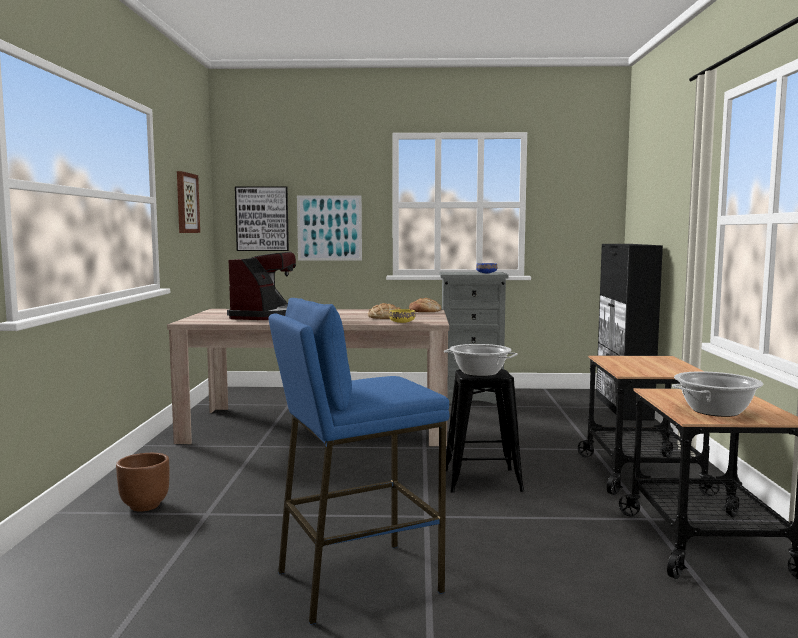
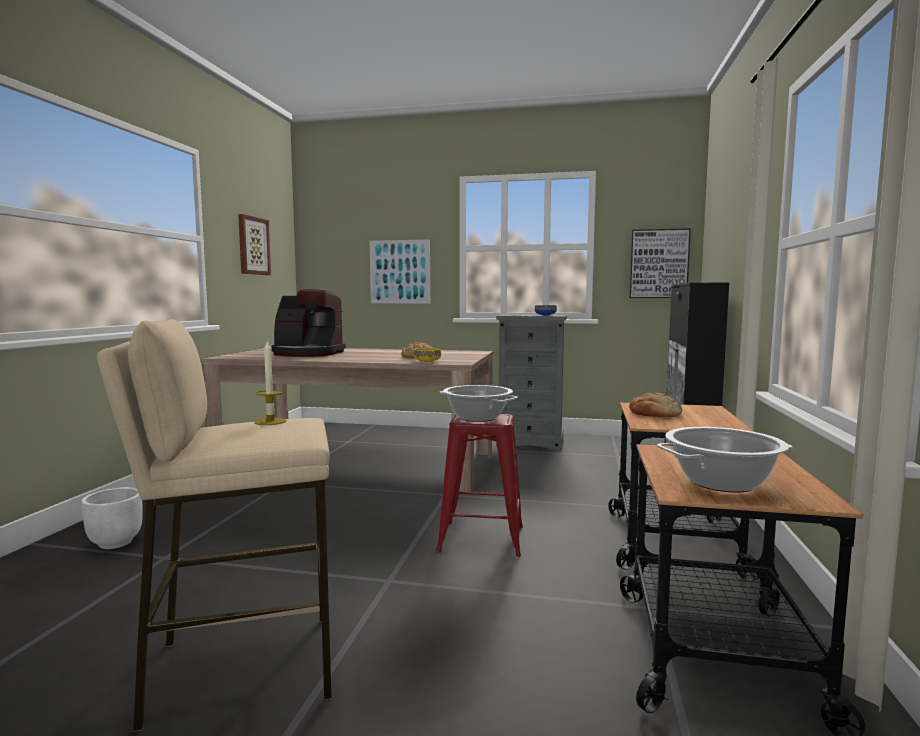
camera: 10 degrees right, 0 degrees up
brown planter [116,453,169,511] -> white planter [81,487,143,549]
coffee machine [227,252,296,320] -> coffee machine turned 75 degrees clockwise [272,289,346,357]
picture [235,186,289,251] -> picture moved to [629,228,691,298]
blue stool [268,298,449,625] -> beige stool [97,319,332,732]
bread [409,298,441,312] -> bread moved to [629,393,682,417]
black stool [446,369,524,493] -> red stool [436,414,523,557]
none -> candle [255,341,287,425]

